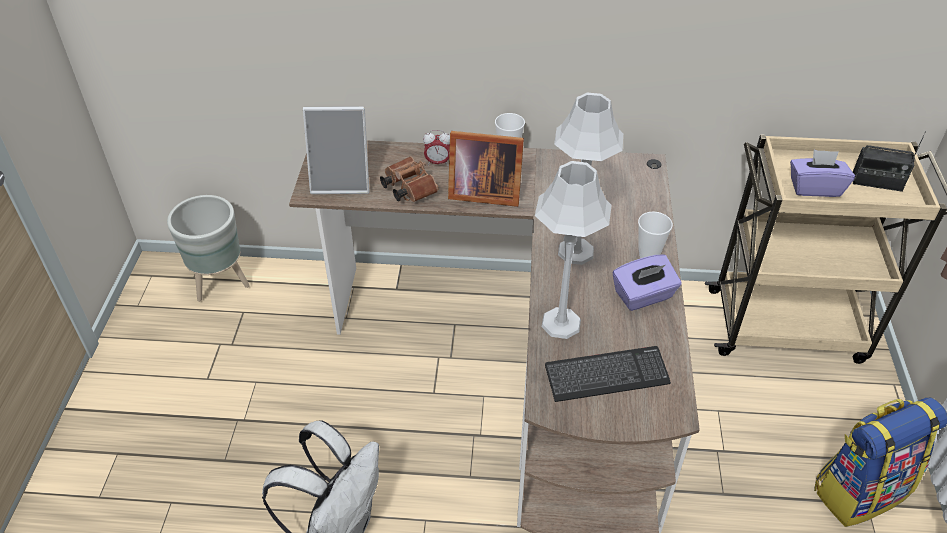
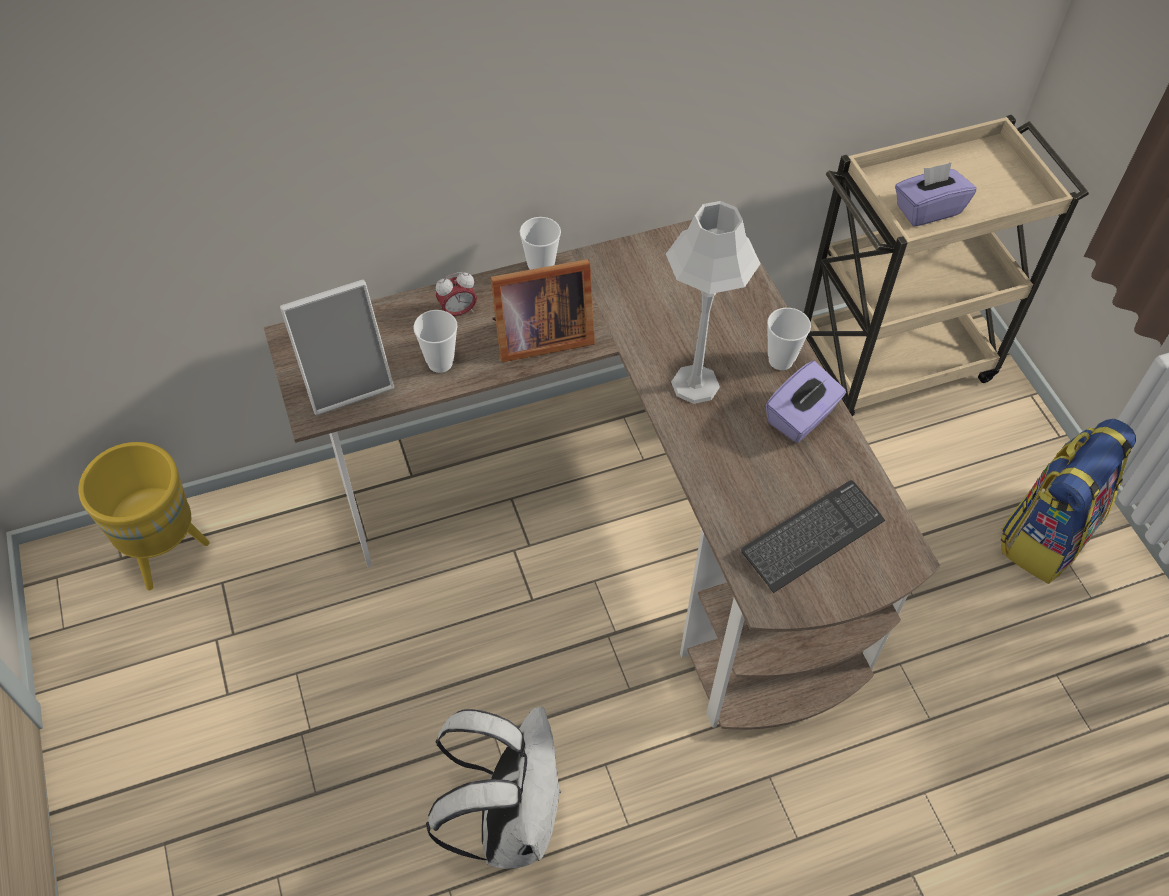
camera: 25 degrees left, 10 degrees up
grey planter [167,195,250,302] -> yellow planter [79,442,210,590]
brown binoculars [380,156,439,202] -> cup [413,310,457,373]
grey table lamp [535,161,612,339] -> none
radio [853,131,926,192] -> none

